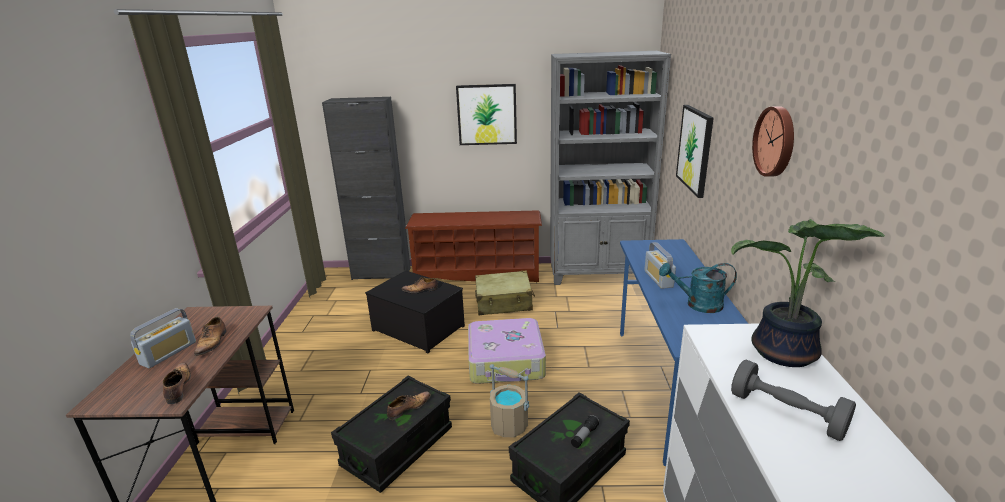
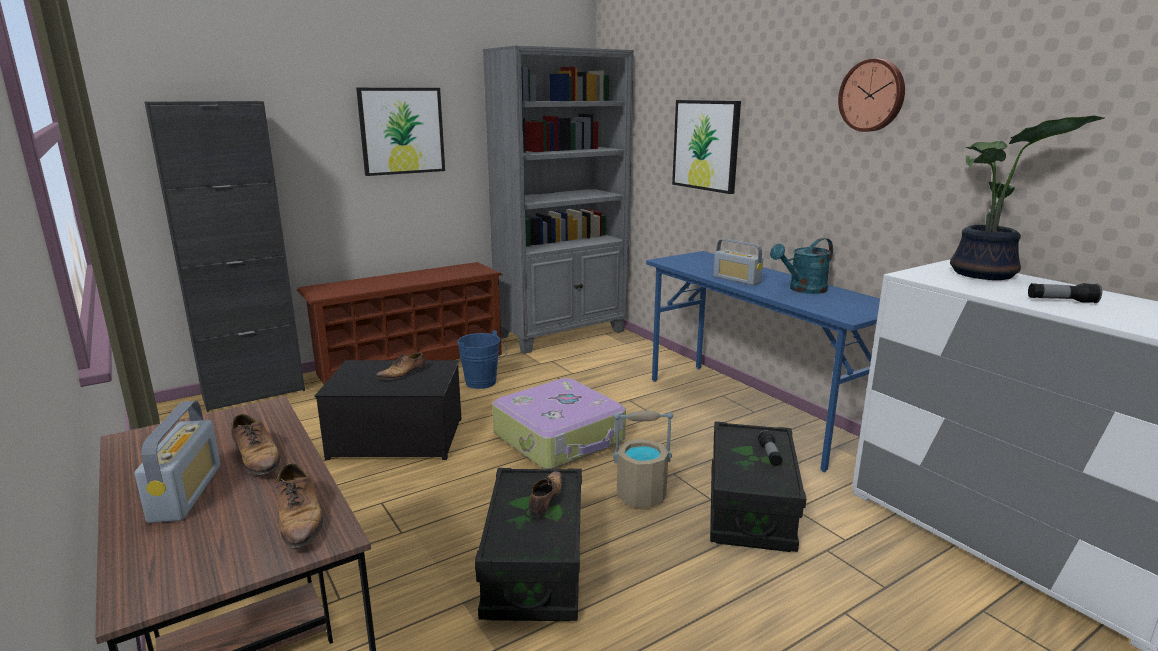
camera: 35 degrees left, 5 degrees down
shoe [163,363,191,404] -> shoe turned 150 degrees counterclockwise [275,463,323,548]
beige suitcase [475,271,535,315] -> blue bucket [457,330,507,389]
grey dumbbell [731,360,856,441] -> flashlight [1028,283,1102,303]

